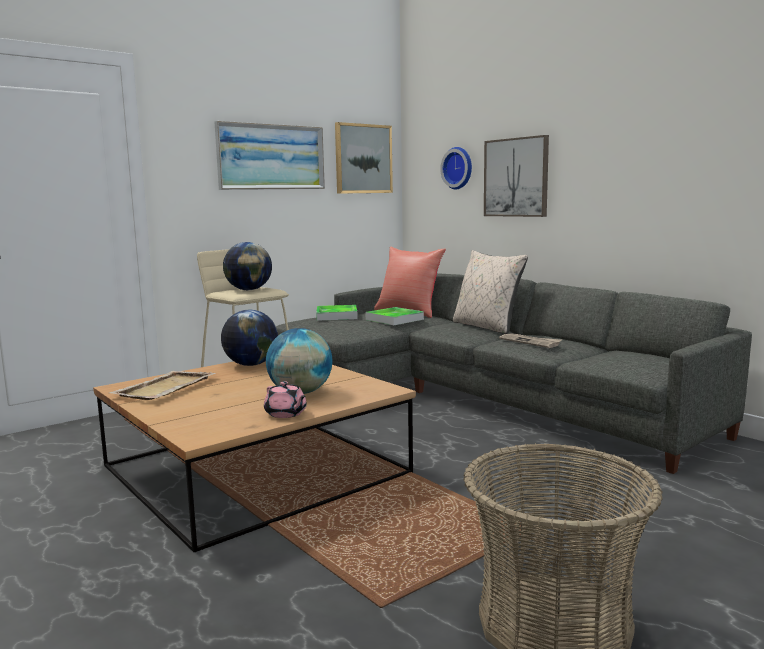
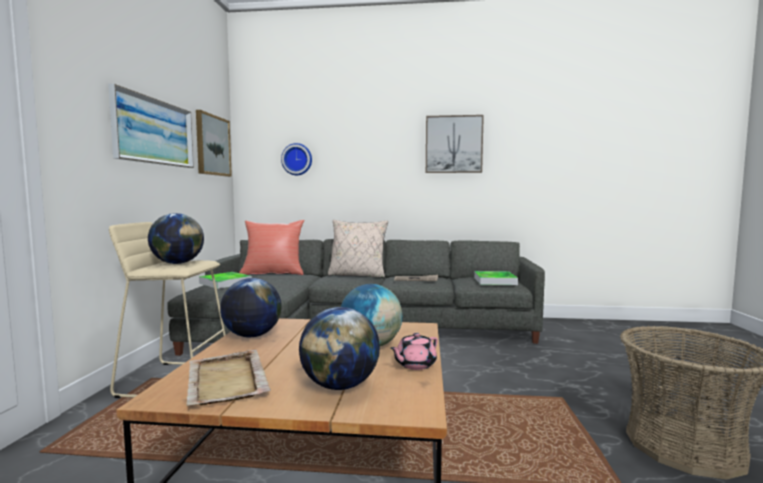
camera: 45 degrees left, 5 degrees down
pink teapot [264,381,307,418] -> pink teapot turned 135 degrees clockwise [390,333,438,370]
tray [366,307,424,325] -> tray moved to [474,271,518,285]
picture [484,135,549,217] -> picture moved to [426,115,484,173]
none -> globe [299,307,380,390]

